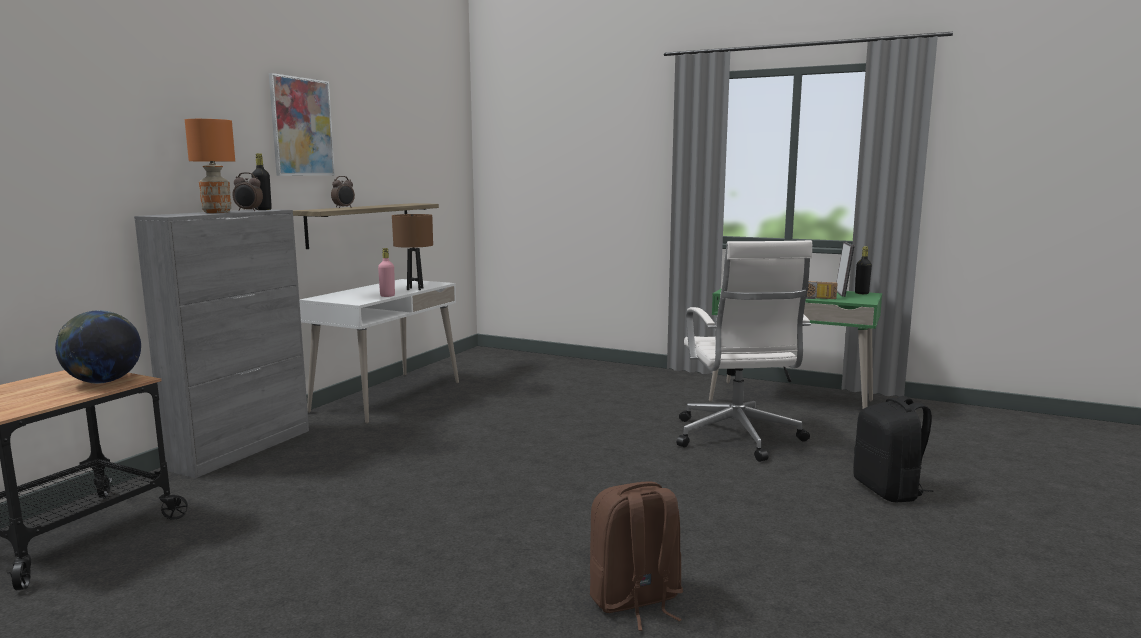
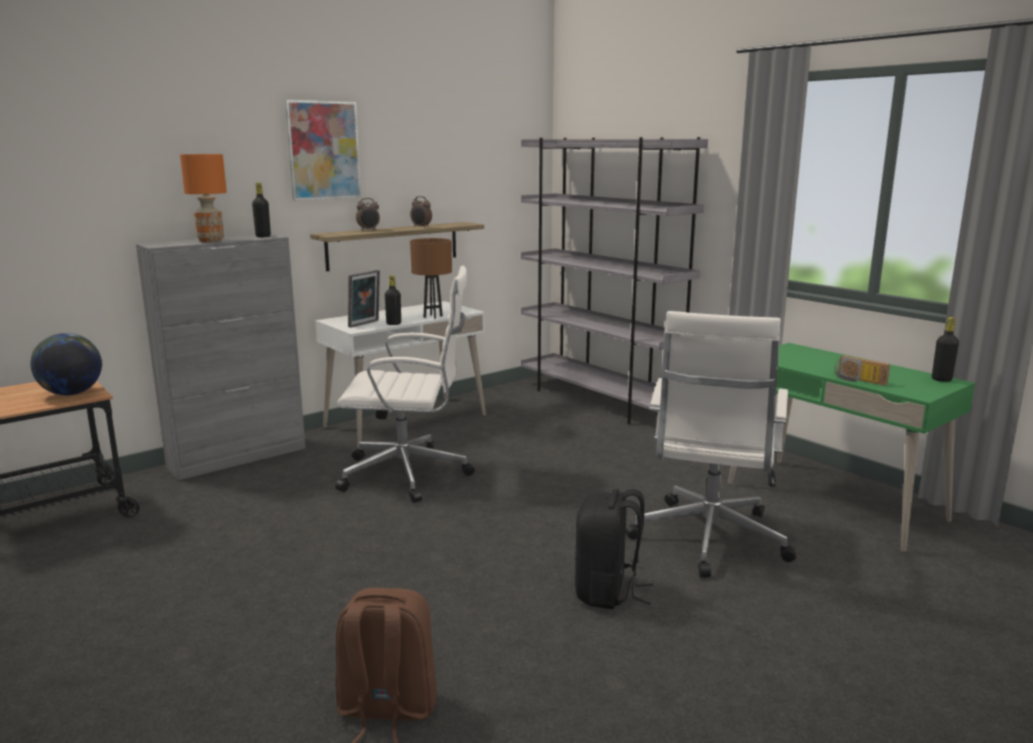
camera: 25 degrees right, 5 degrees up
alarm clock [233,172,263,211] -> alarm clock moved to [410,196,432,228]
pink bottle [378,248,395,297] -> black bottle [385,275,401,325]
picture frame [836,242,855,297] -> picture frame moved to [348,270,380,328]
black backpack [853,396,934,503] -> black backpack moved to [575,489,653,609]
none -> white office chair [335,266,475,503]
none -> grey bookcase [521,137,708,424]

